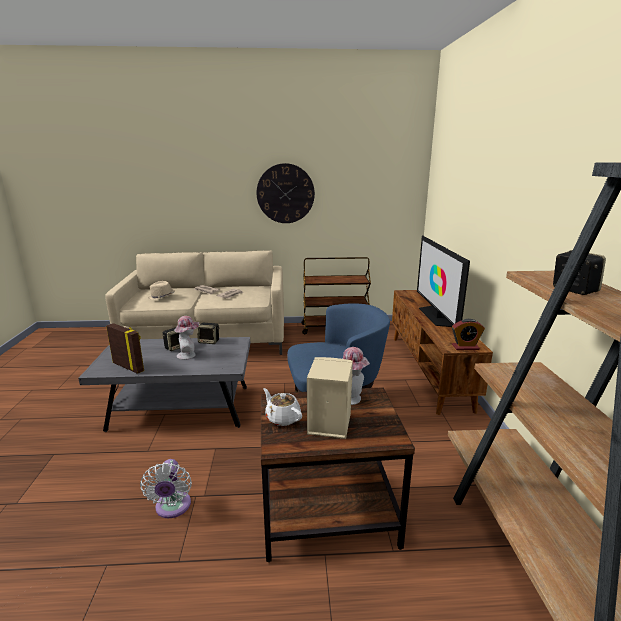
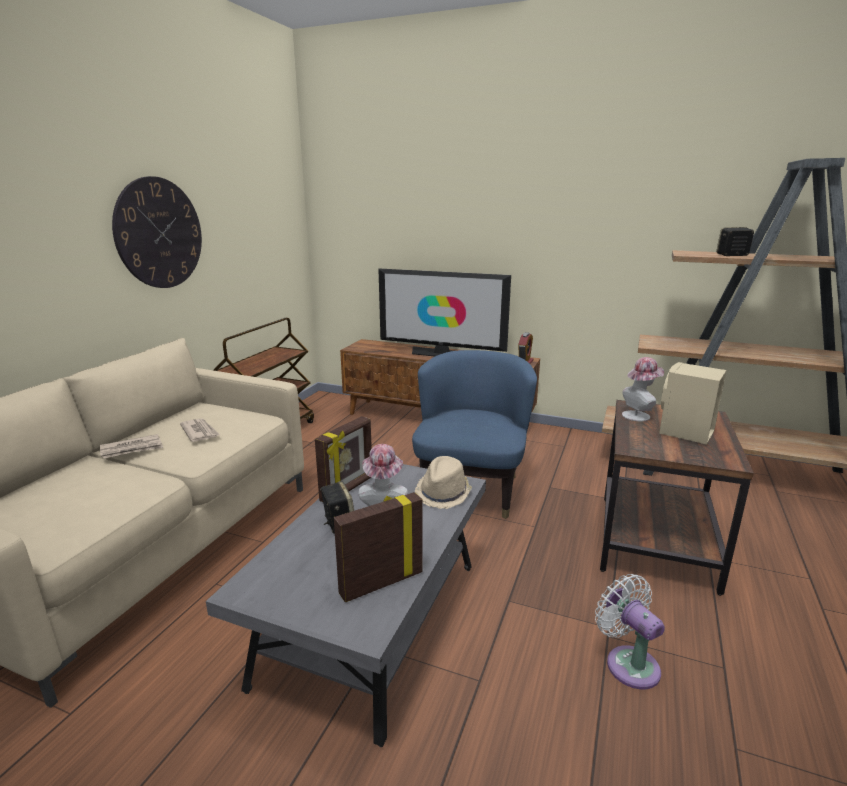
camera: 65 degrees left, 0 degrees up
white fan [140,459,192,518] -> white fan turned 135 degrees counterclockwise [595,574,665,689]
beige hat [148,281,175,300] -> beige hat moved to [415,456,472,509]
speaker [197,323,219,344] -> picture frame [315,416,372,502]
white teapot [263,388,302,426] -> none

